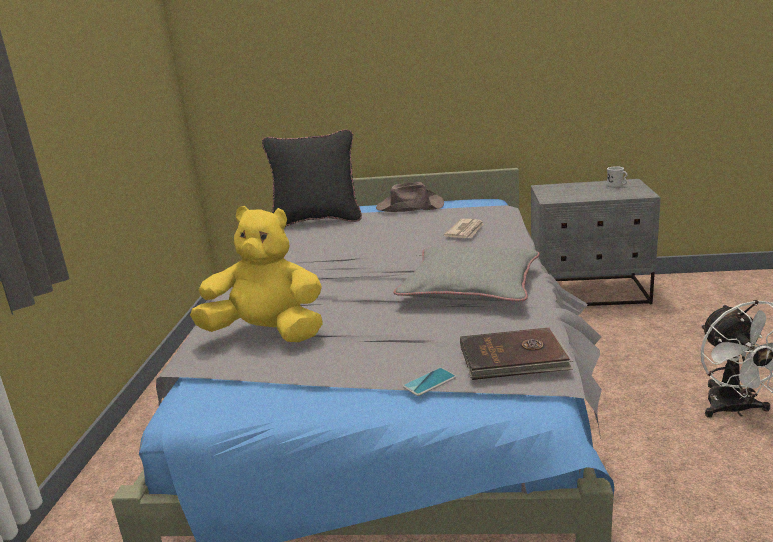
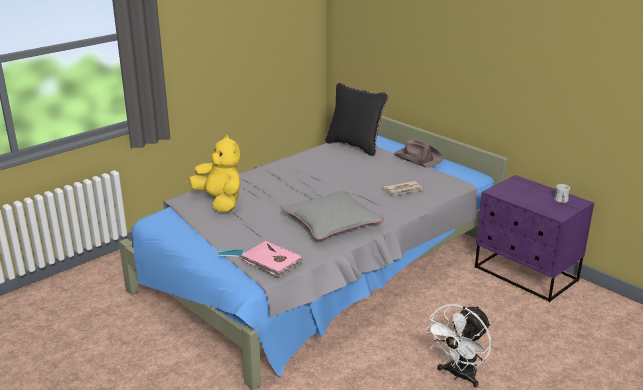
camera: 40 degrees right, 5 degrees up
brown book [460,328,573,380] -> pink book [241,241,303,277]
grey nightstand [531,179,661,306] -> purple nightstand [475,175,594,302]

